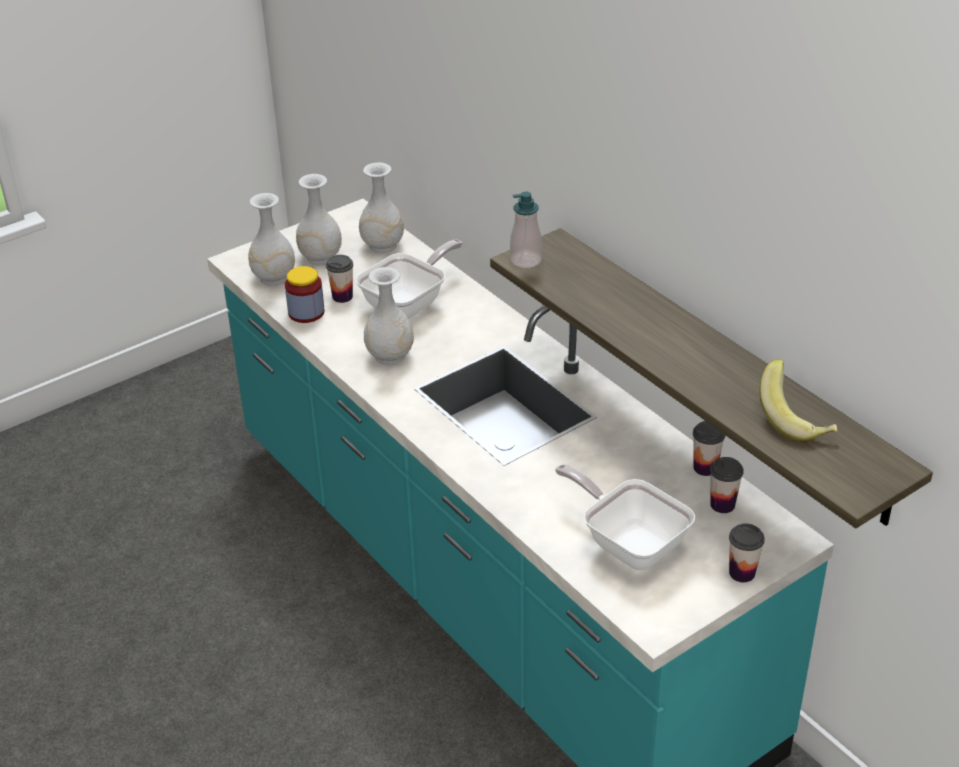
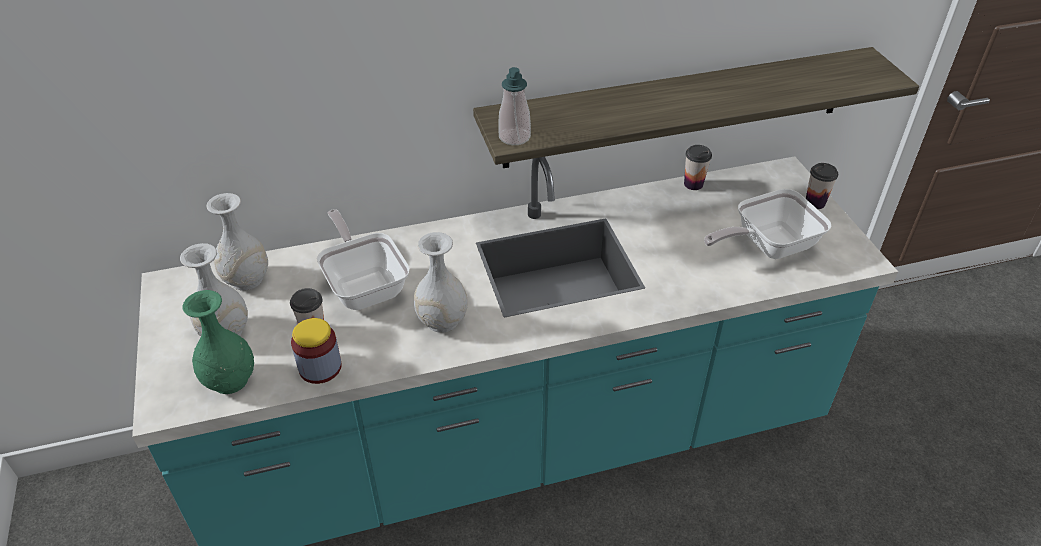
camera: 70 degrees left, 5 degrees up
white vase [248,193,295,286] -> green vase [183,290,254,394]
cup [710,457,744,513] -> none
banana [759,359,838,442] -> none

